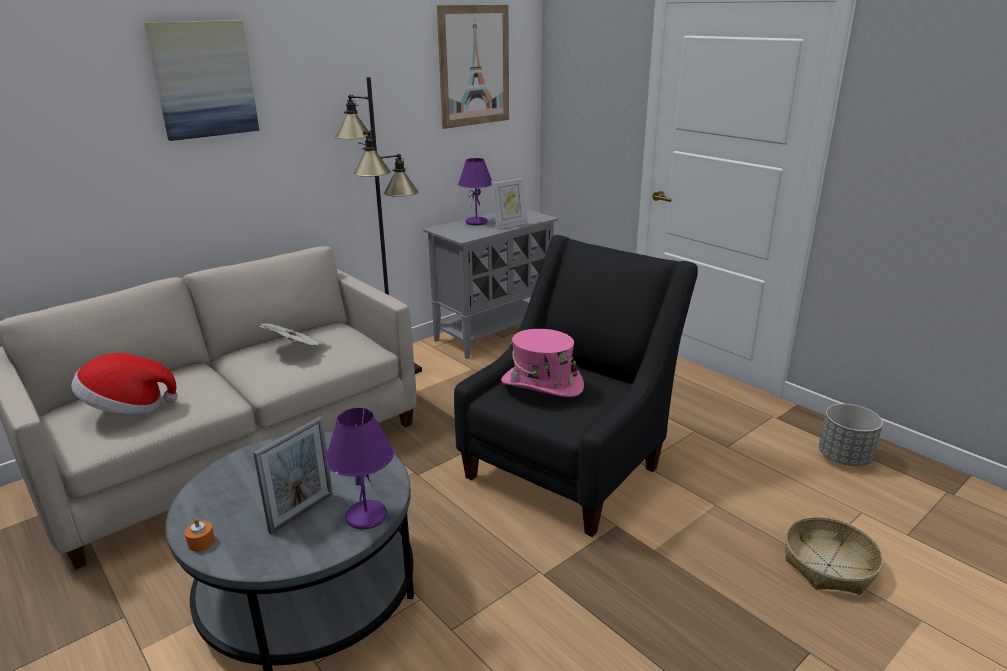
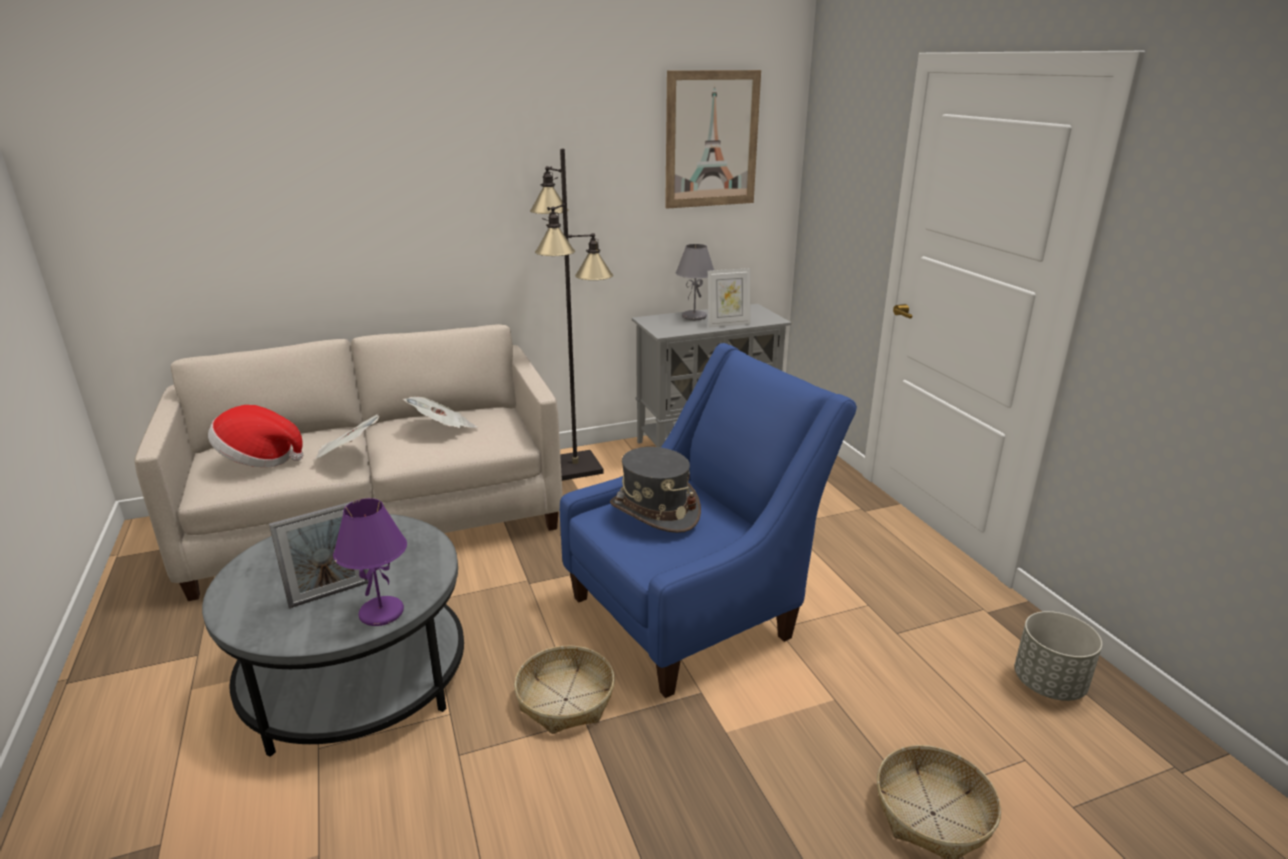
camera: 20 degrees right, 0 degrees up
picture [144,20,259,141] -> none
orange candle [185,518,215,552] -> none
black armchair [454,235,698,537] -> blue armchair [560,343,857,698]
purple table lamp [458,158,492,225] -> grey table lamp [676,244,714,320]
pink hat [501,329,584,397] -> grey hat [610,447,701,533]
none -> newspaper [313,414,380,461]
none -> basket [514,646,615,734]

